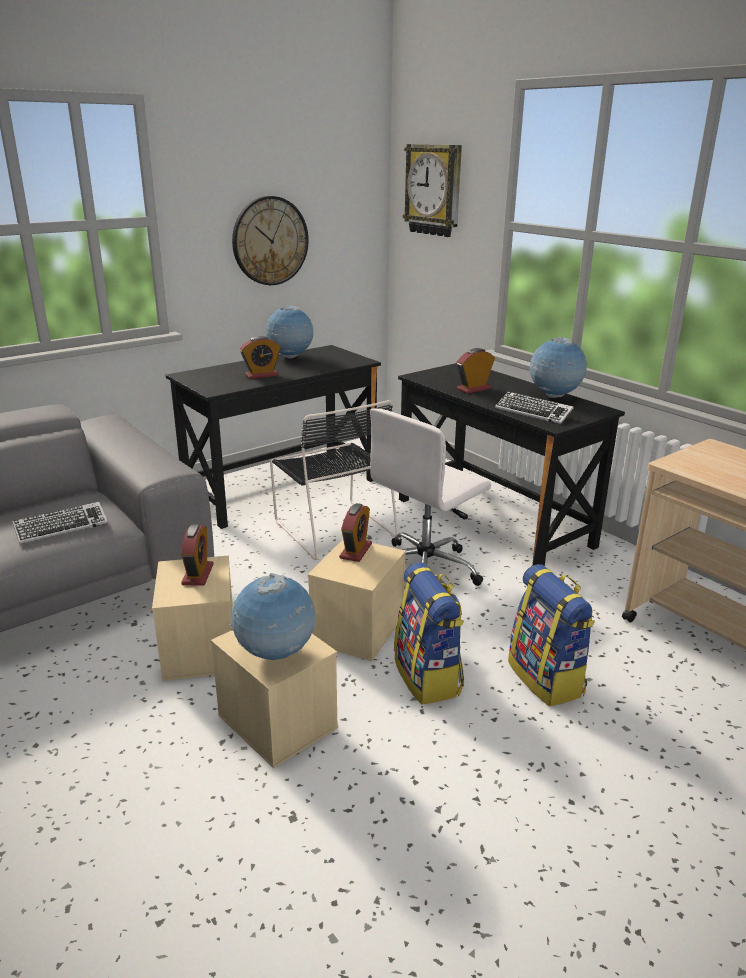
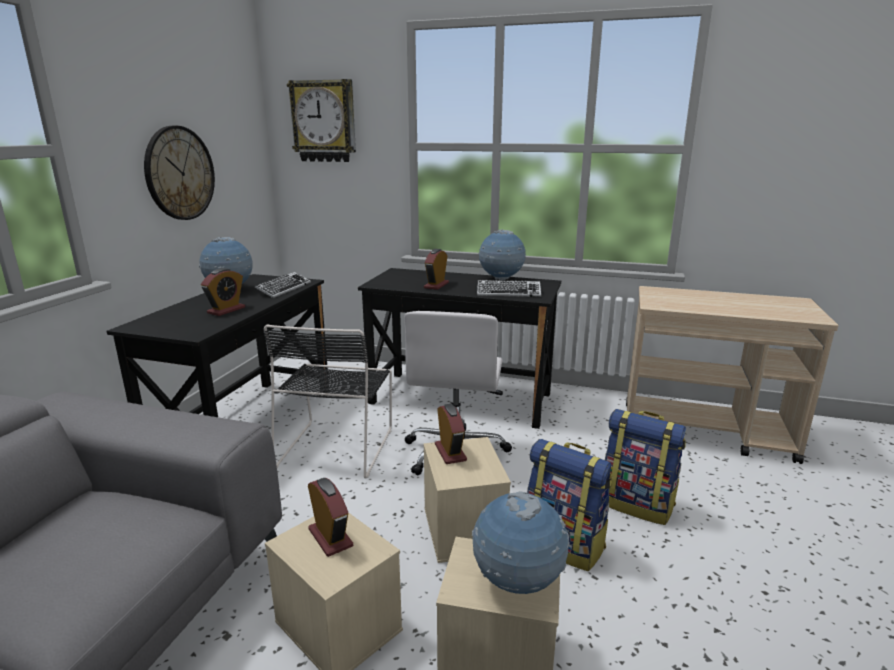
camera: 35 degrees left, 5 degrees down
keyboard [12,502,108,545] -> keyboard moved to [255,272,311,298]
black chair [270,400,398,560] -> black chair turned 75 degrees clockwise [263,324,392,479]

